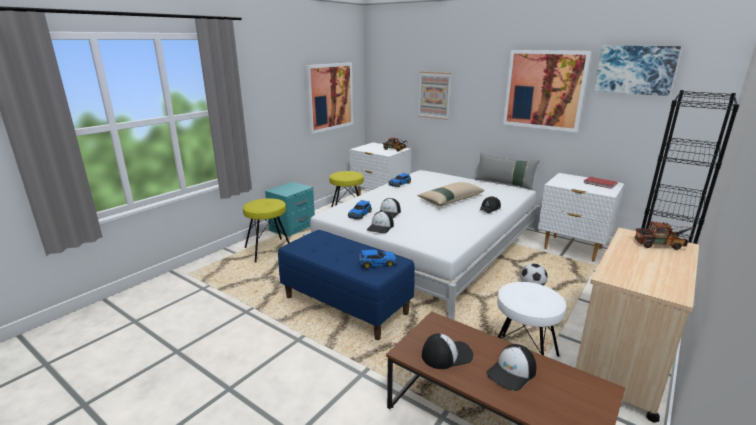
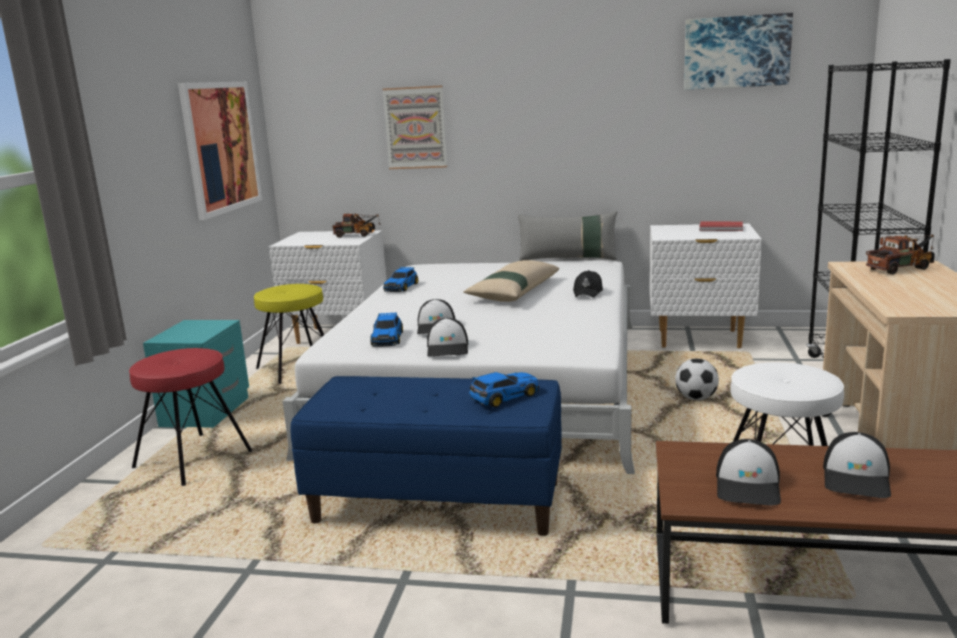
camera: 25 degrees left, 5 degrees down
yellow stool [243,198,290,263] -> red stool [129,348,253,486]
cap [422,333,474,369] -> cap turned 150 degrees clockwise [716,439,781,506]
picture [503,50,592,133] -> none

